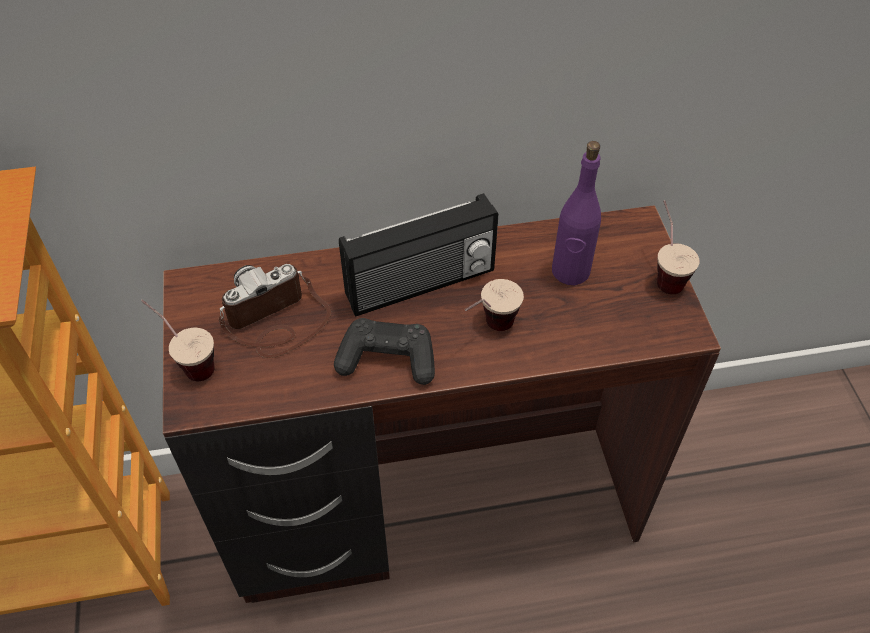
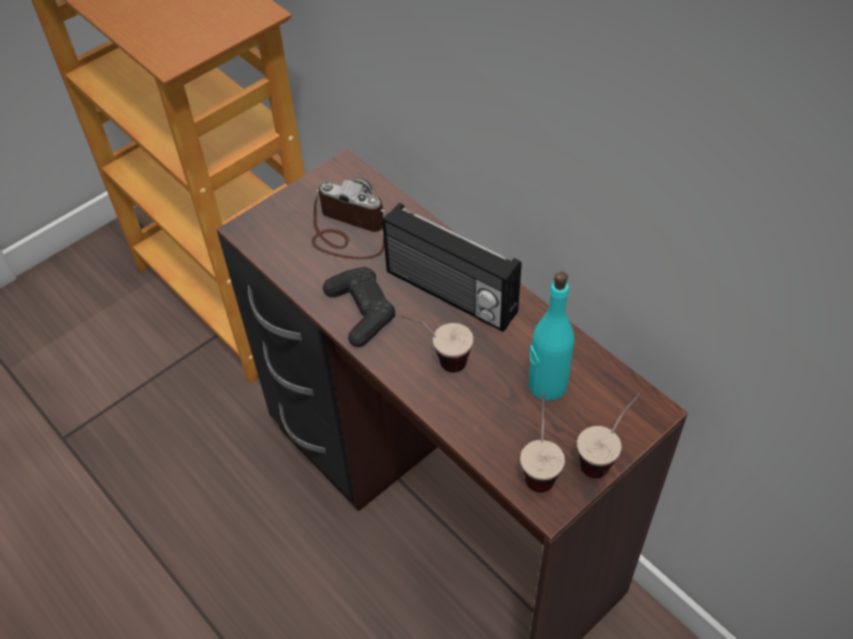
camera: 60 degrees right, 0 degrees up
cup [141,299,215,382] -> cup moved to [520,393,565,493]
purple bottle [552,141,601,285] -> turquoise bottle [528,271,575,401]

